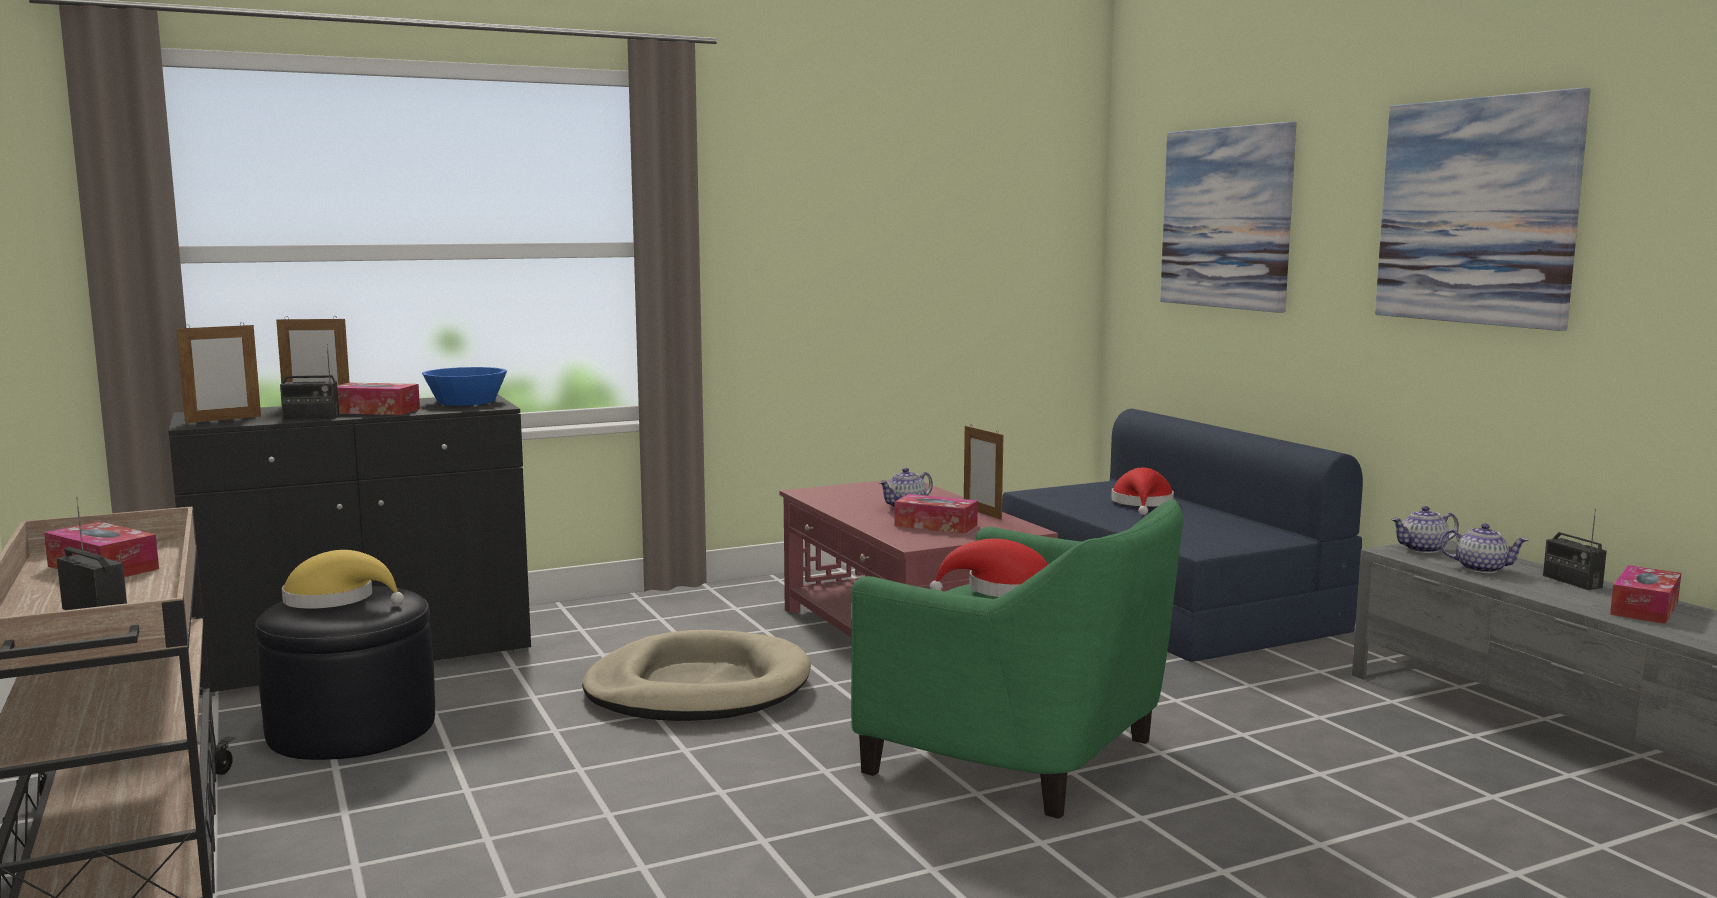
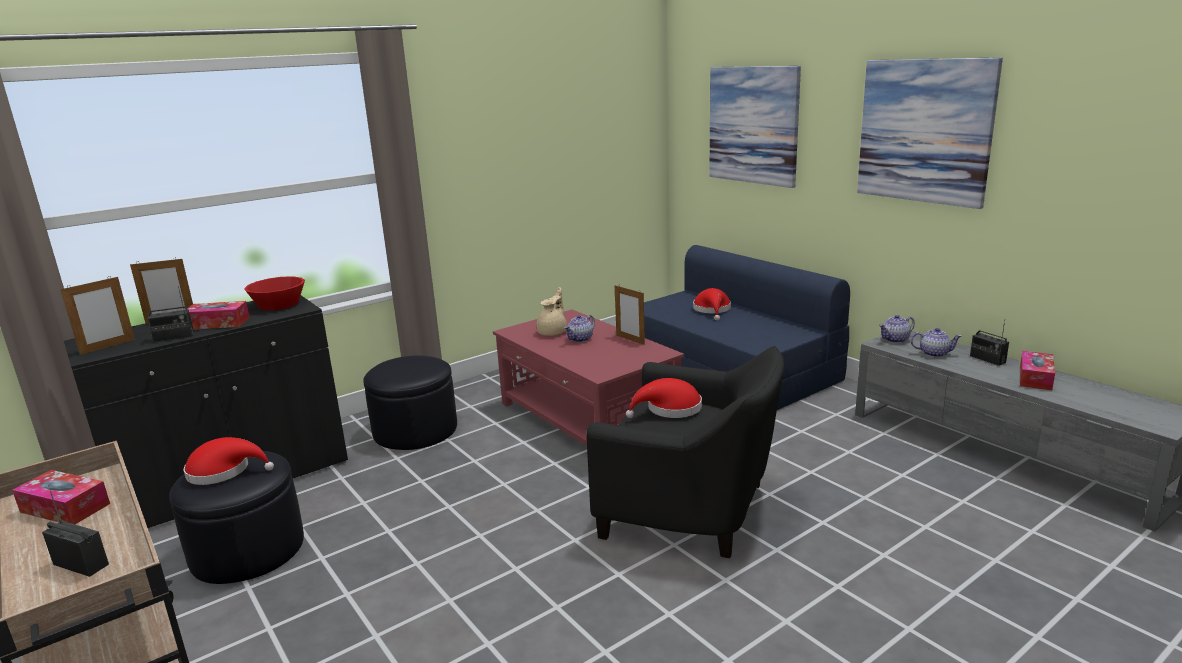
camera: 10 degrees left, 10 degrees up
yellow hat [282,550,404,609] -> red hat [183,437,274,485]
blue bowl [422,367,507,406] -> red bowl [244,276,305,310]
beige dog bed [582,630,811,721] -> none
green armchair [851,499,1183,819] -> black armchair [586,346,784,558]
tissue box [894,494,978,534] -> none
none -> black ottoman [363,356,457,450]
none -> beige teapot [536,287,567,336]

